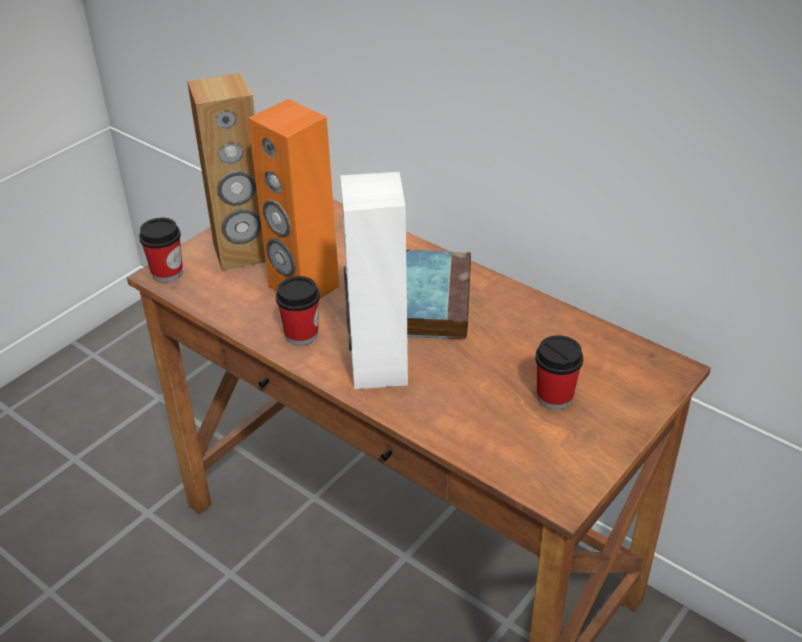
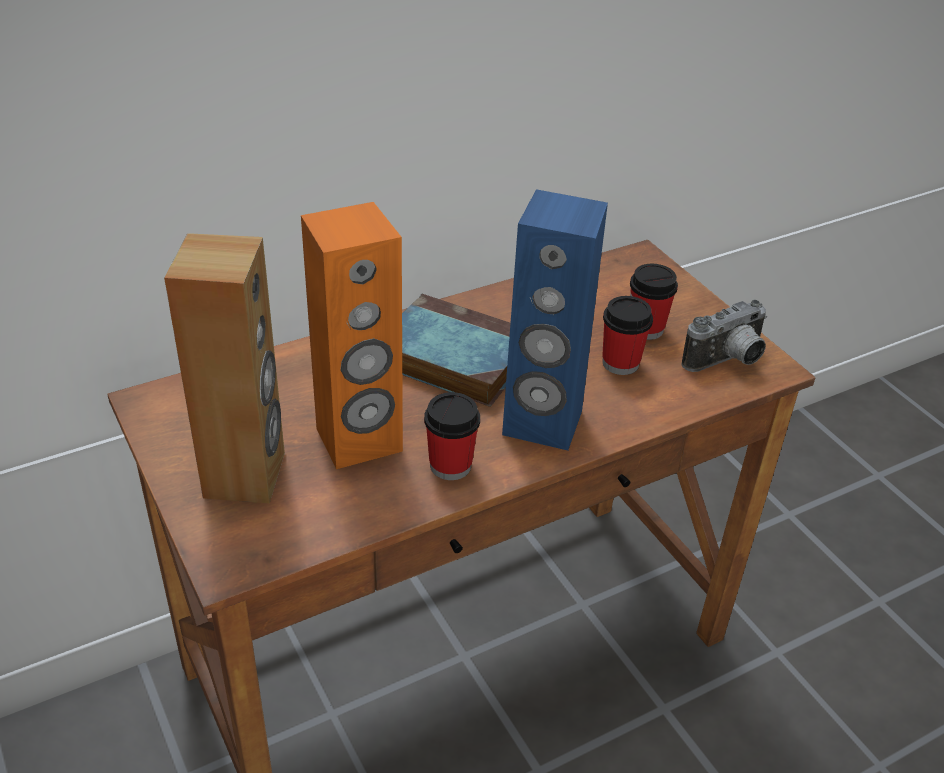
camera: 70 degrees left, 0 degrees up
cup [139,217,183,283] -> cup moved to [602,296,653,375]
white speaker [340,172,408,389] -> blue speaker [502,189,608,450]
none -> camera [682,299,767,372]

